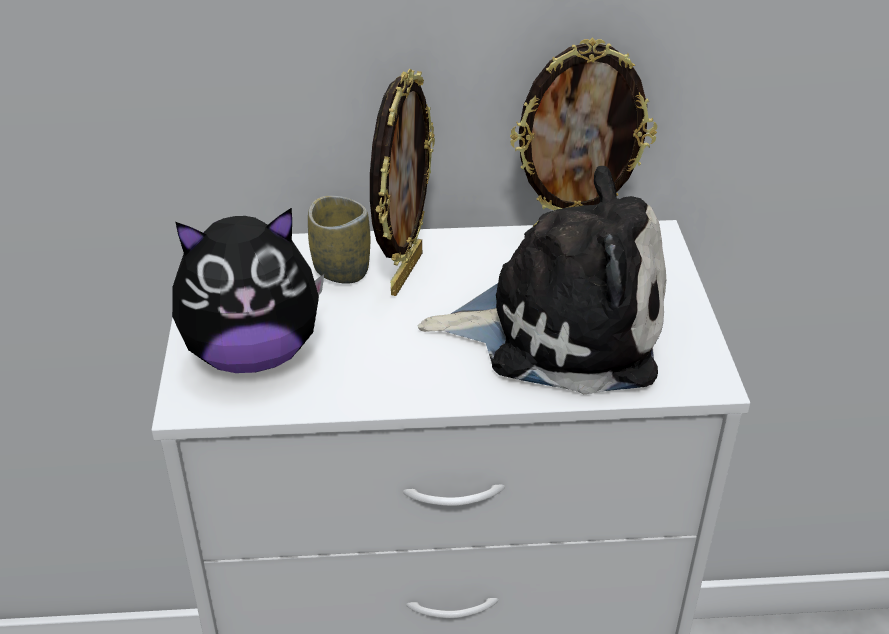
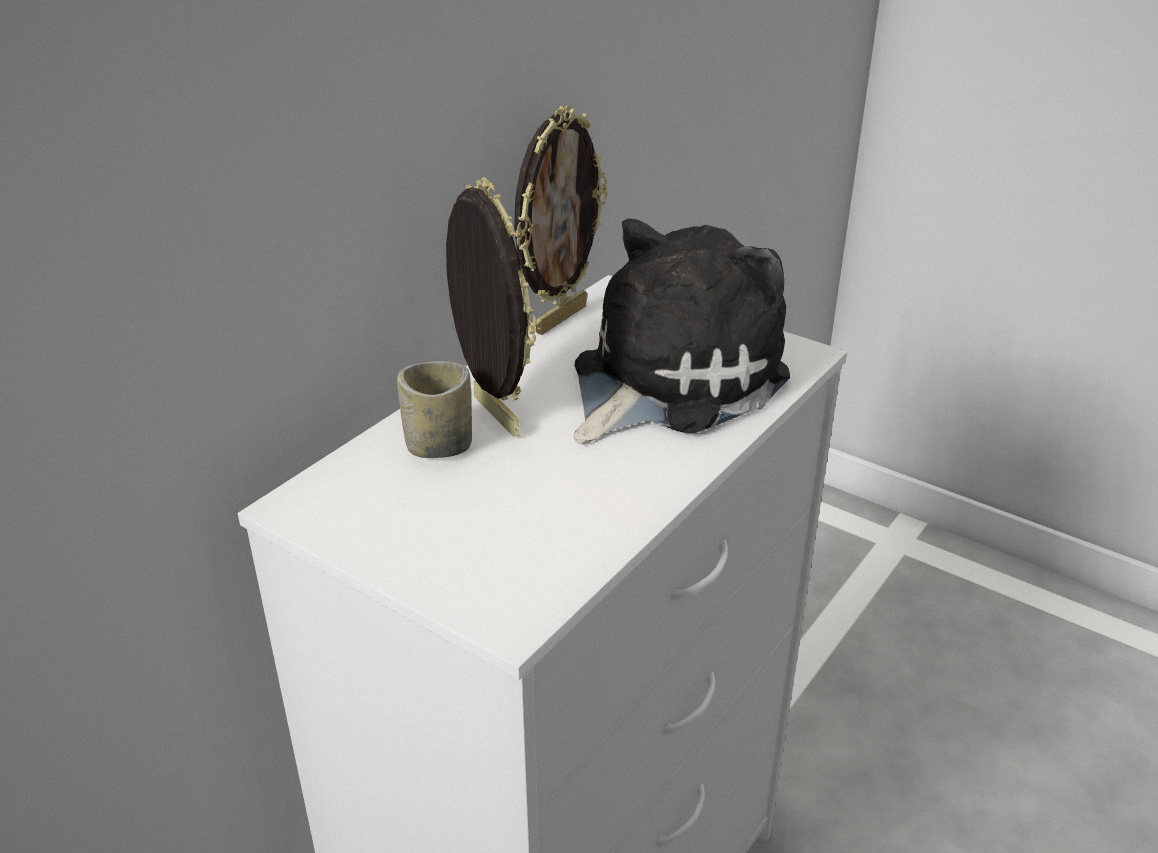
camera: 50 degrees left, 5 degrees down
plush toy [172,208,325,373] -> none

